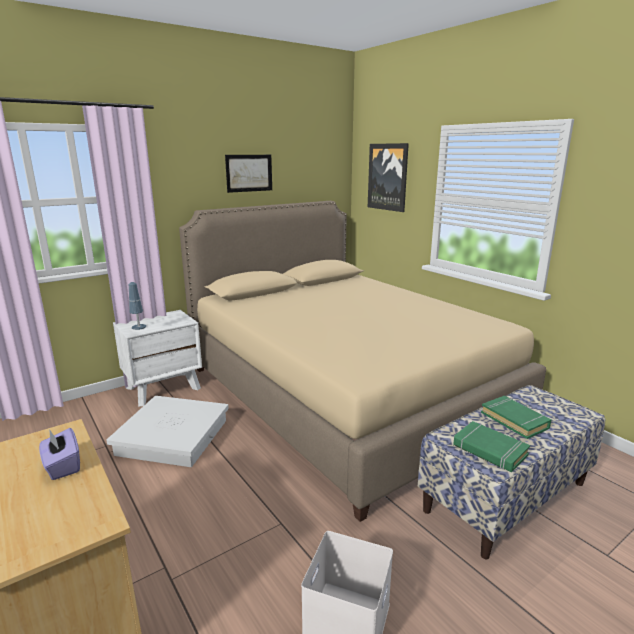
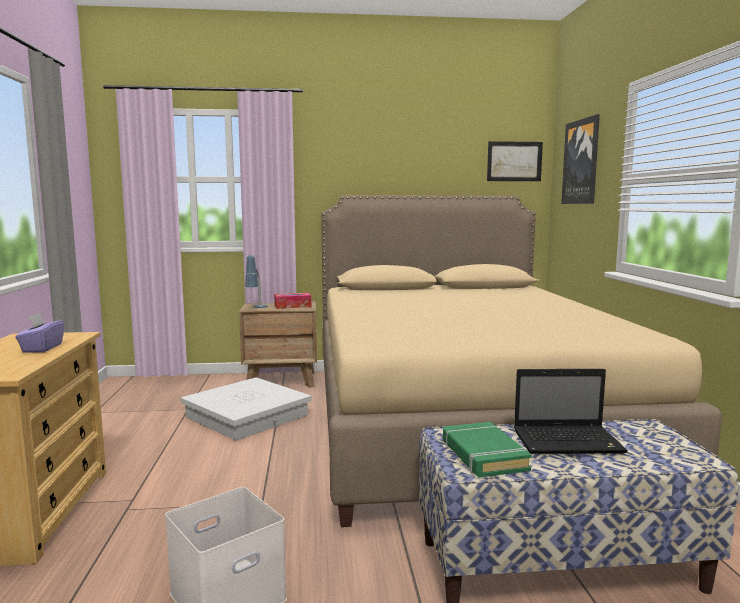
camera: 30 degrees right, 10 degrees down
white nightstand [113,310,202,406] -> brown nightstand [239,301,317,388]
picture [225,155,272,193] -> picture moved to [487,141,543,181]
green book [481,396,551,439] -> laptop [514,369,628,454]
none -> tissue box [274,293,311,309]

